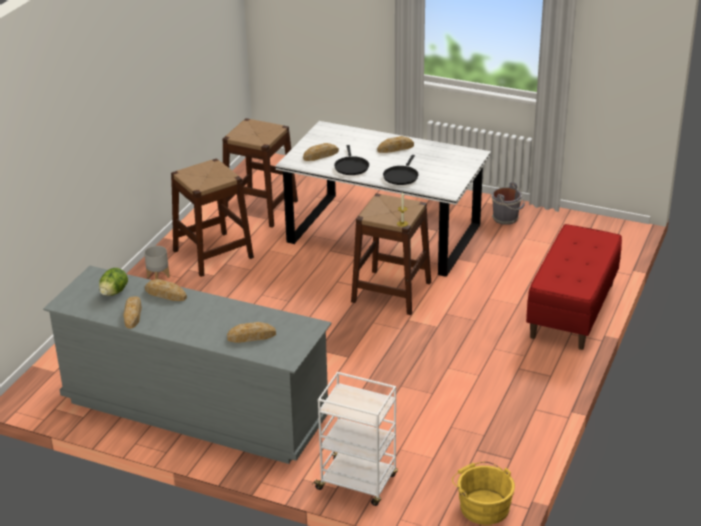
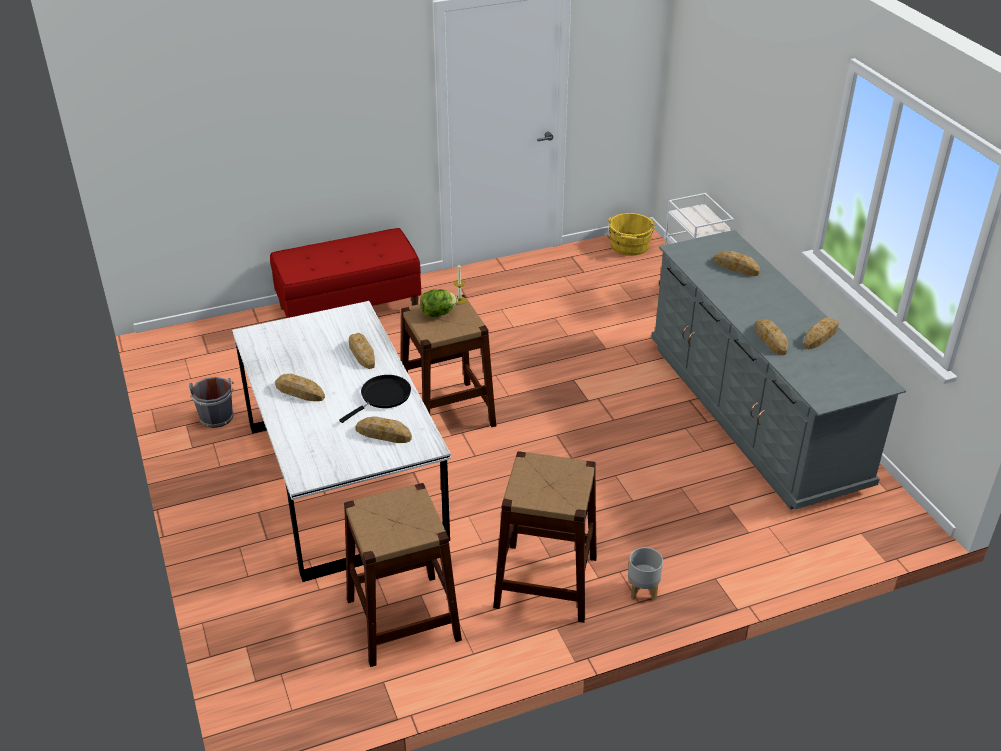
camera: 135 degrees left, 5 degrees up
lettuce [99,268,128,296] -> lettuce moved to [420,289,458,317]
black frying pan [383,155,419,185] -> bread [349,333,375,369]

